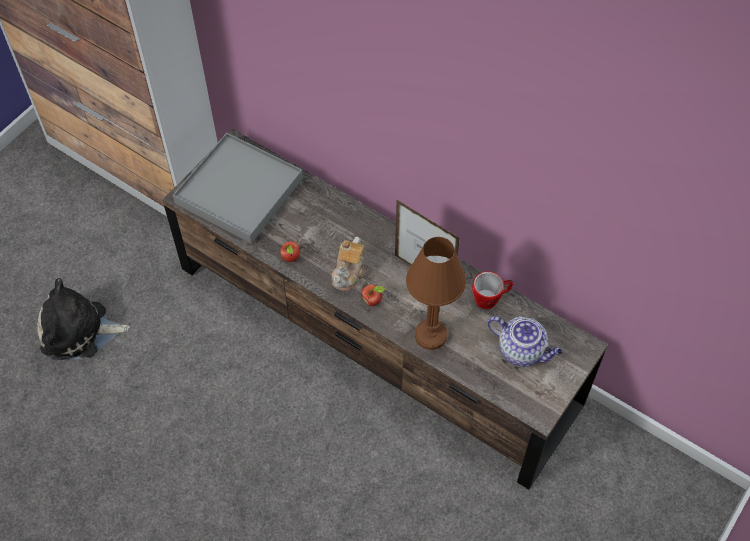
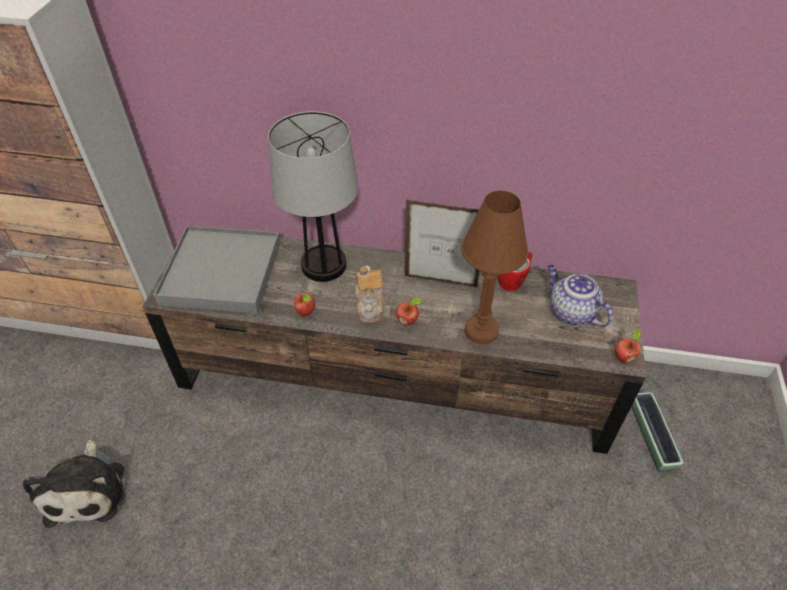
camera: 25 degrees left, 10 degrees down
plush toy [37,278,130,360] -> plush toy turned 75 degrees counterclockwise [23,440,125,528]
teapot [488,316,563,367] -> teapot turned 135 degrees counterclockwise [547,265,613,327]
none -> table lamp [268,111,358,282]
none -> apple [615,328,641,363]
none -> planter [632,392,683,472]

